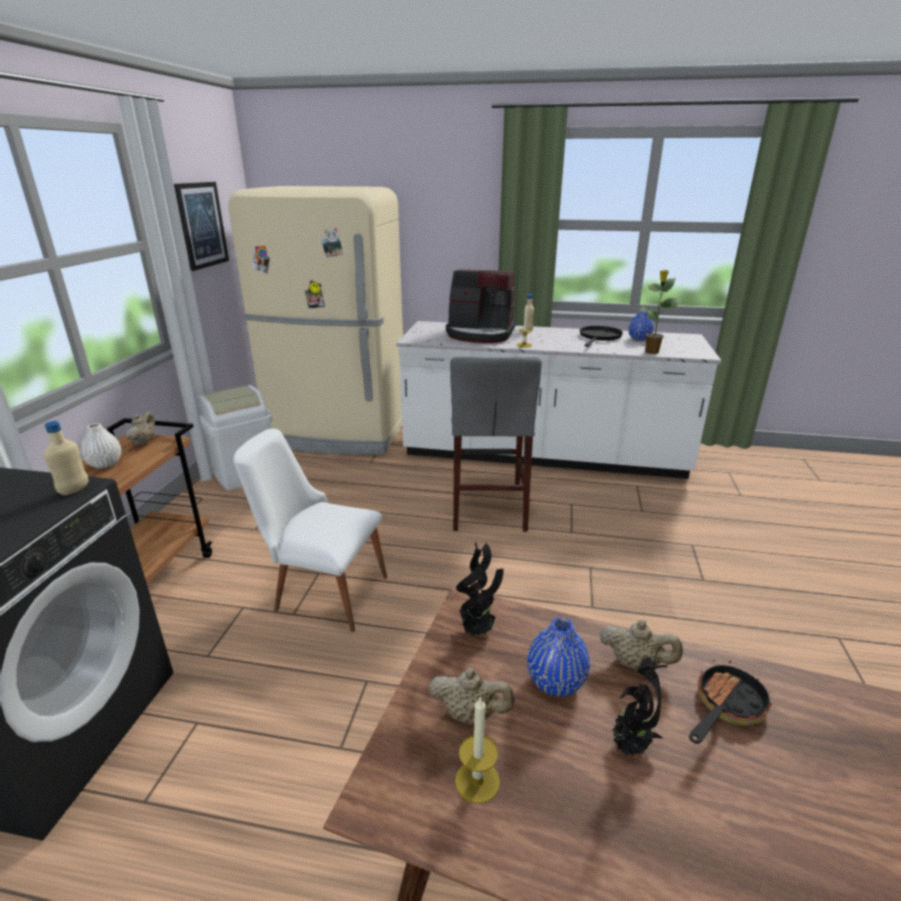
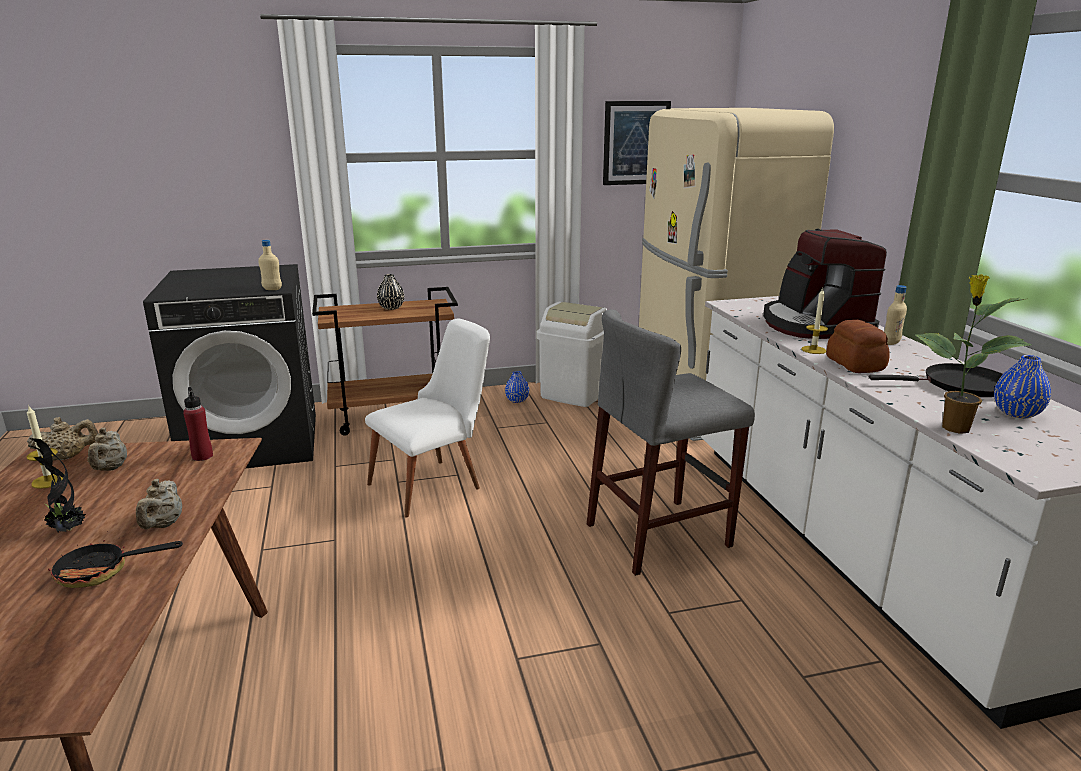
camera: 65 degrees right, 5 degrees down
white vase [81,423,121,469] -> black vase [377,274,404,310]
beige teapot [126,412,155,445] -> beige teapot moved to [27,417,98,460]
white chair [233,429,387,632] -> white chair turned 60 degrees clockwise [365,319,490,518]
potted plant [456,542,503,635] -> red bottle [183,387,213,461]
blue vase [527,618,590,696] -> blue vase moved to [505,371,529,403]
frying pan [689,660,772,744] -> frying pan turned 150 degrees clockwise [46,531,183,588]
none -> bread [826,320,890,373]

